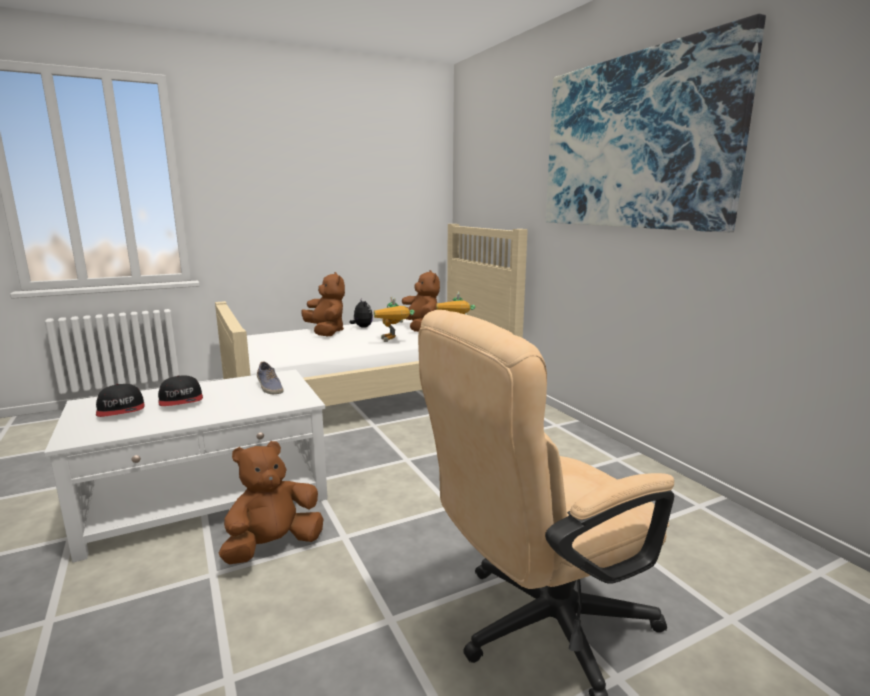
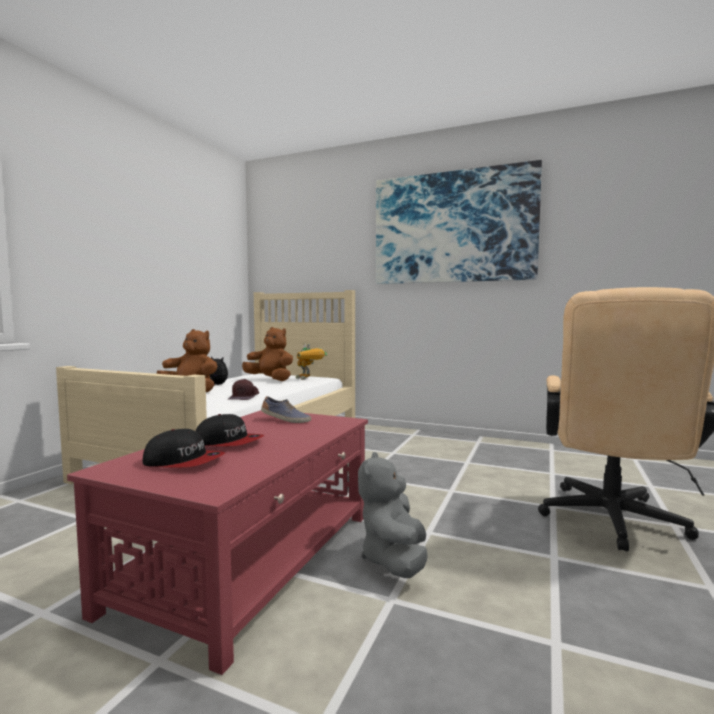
camera: 40 degrees left, 10 degrees down
white coffee table [44,370,328,563] -> red coffee table [67,410,368,675]
brown plush toy [219,441,323,564] -> grey plush toy [358,452,428,578]
toy robot [374,296,415,342] -> none
none -> brown cap [228,379,259,400]

